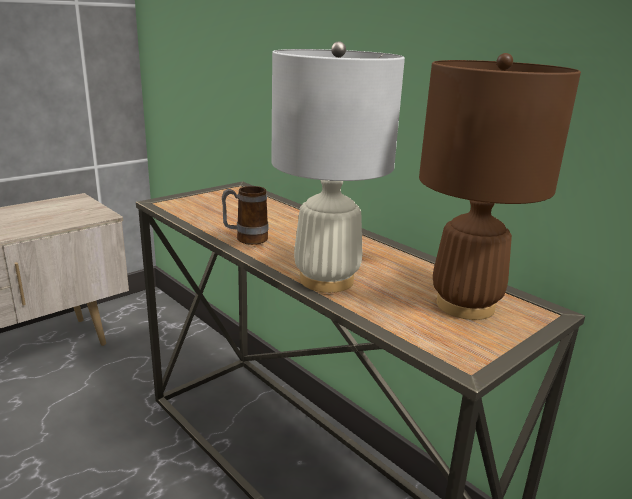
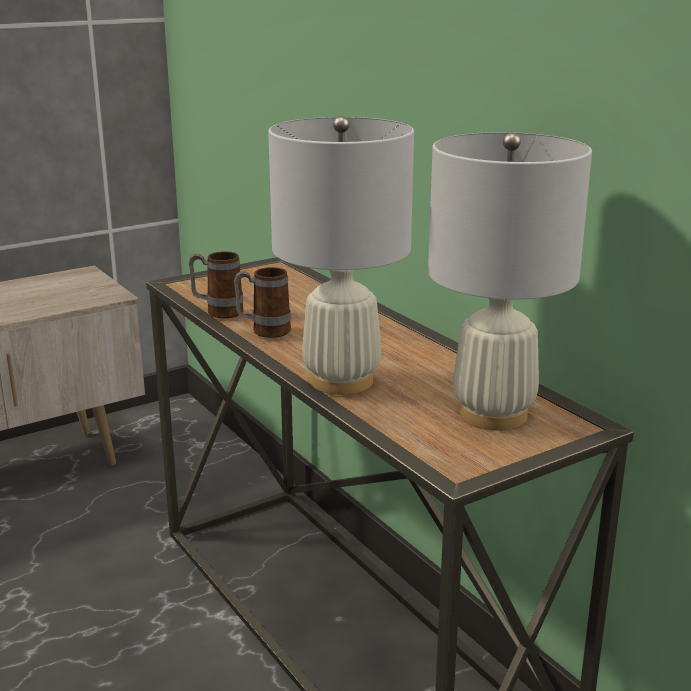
camera: 10 degrees right, 0 degrees up
brown table lamp [419,53,581,320] -> white table lamp [428,132,592,431]
none -> mug [189,251,243,318]

